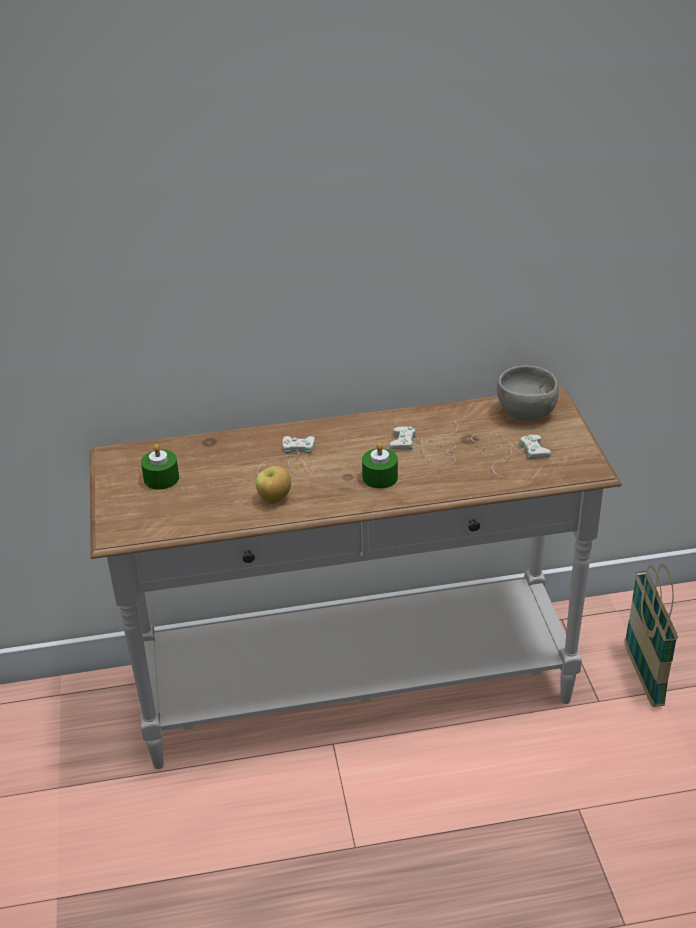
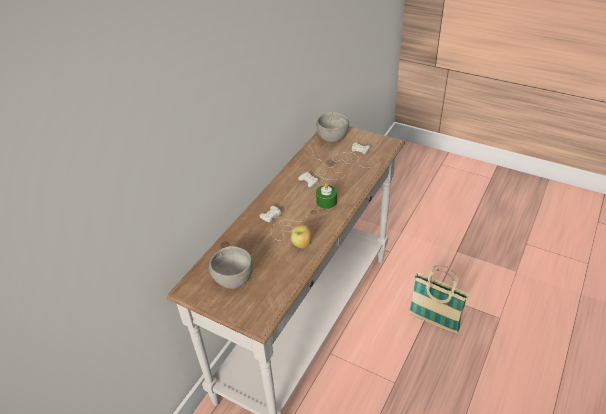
camera: 50 degrees left, 5 degrees up
green candle [141,444,179,490] -> grey bowl [209,246,253,289]
basket [625,563,678,707] -> basket moved to [409,265,469,333]

